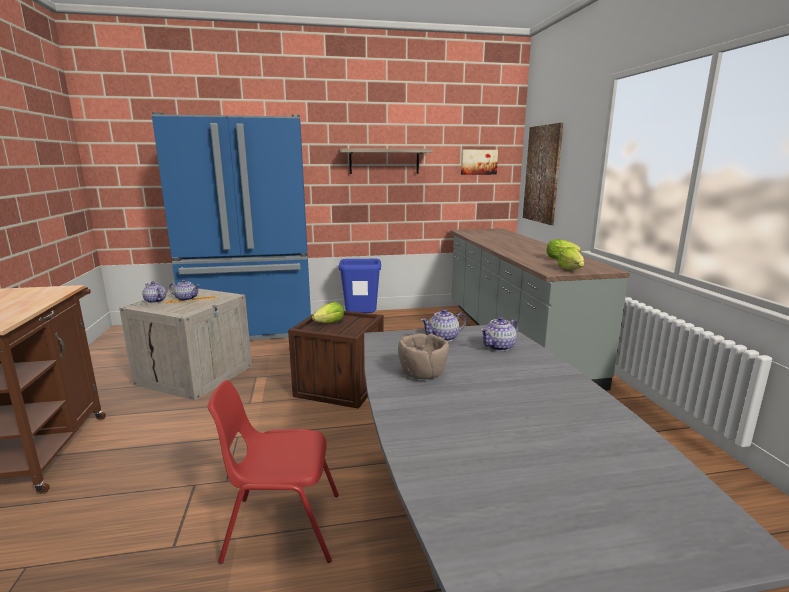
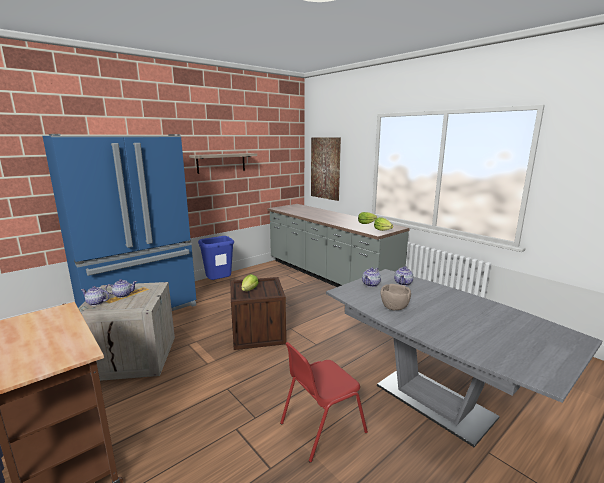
camera: 30 degrees left, 0 degrees up
picture [461,150,498,175] -> none

